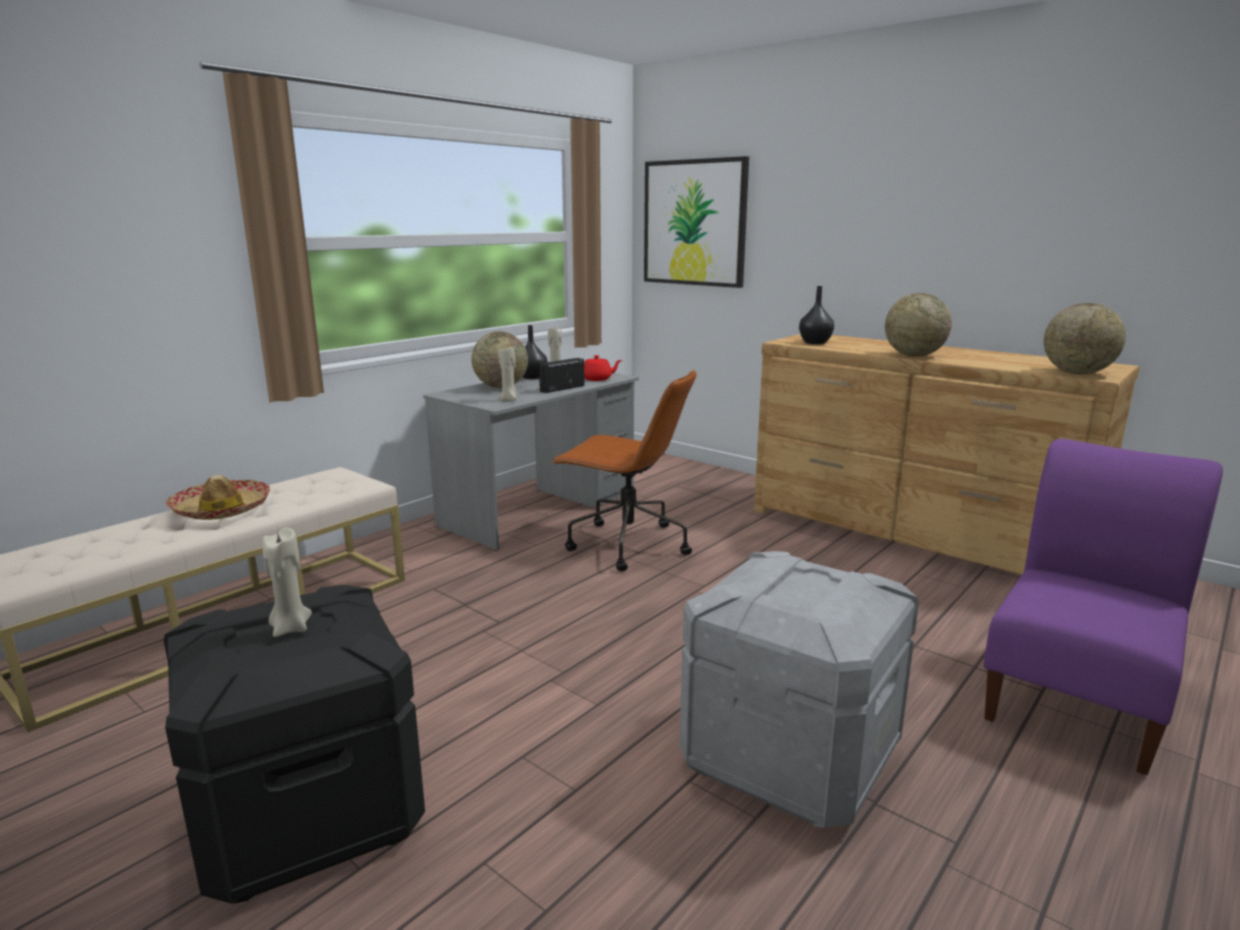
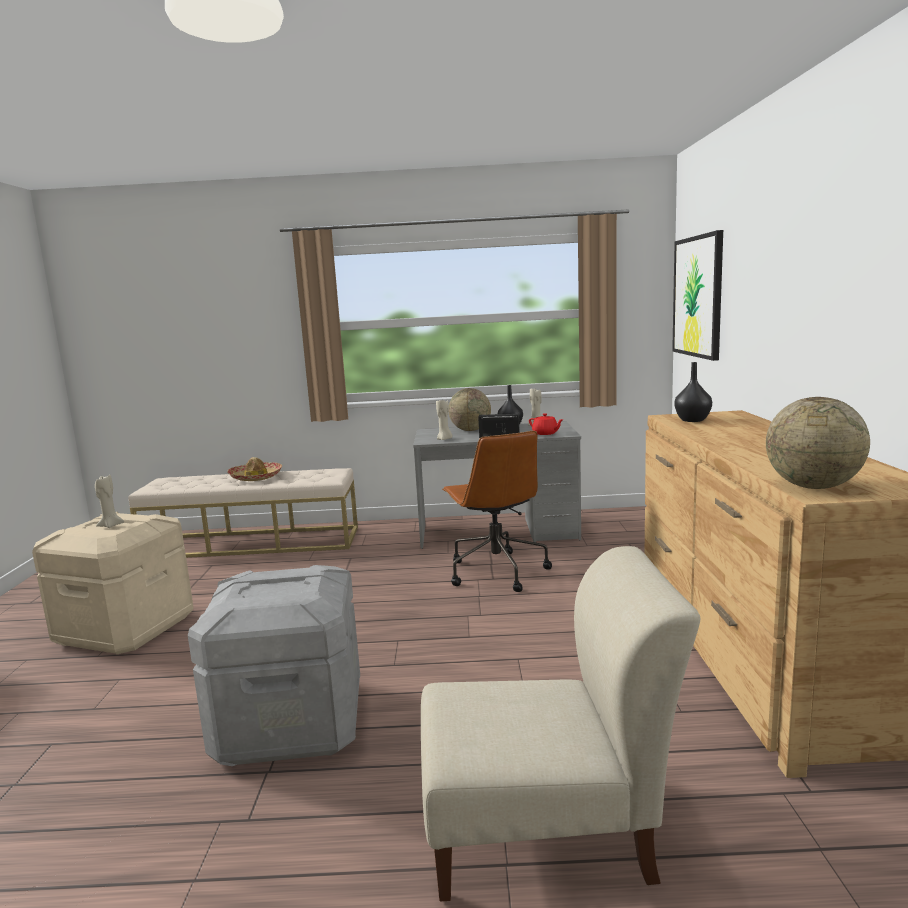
camera: 50 degrees right, 5 degrees down
black storage box [163,585,425,904] -> beige storage box [32,512,194,654]
globe [885,293,952,357] -> none
purple chair [983,439,1223,775] -> beige chair [421,546,700,901]

